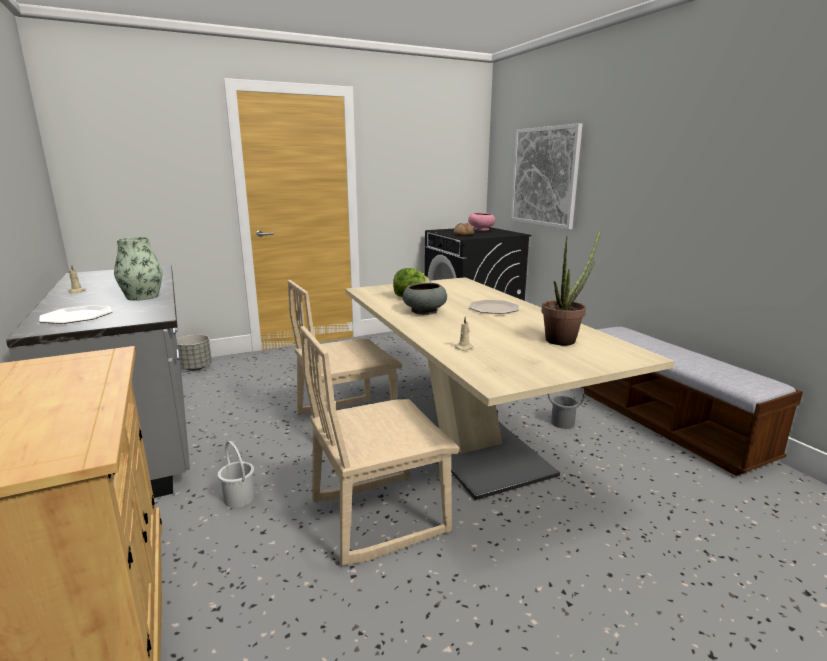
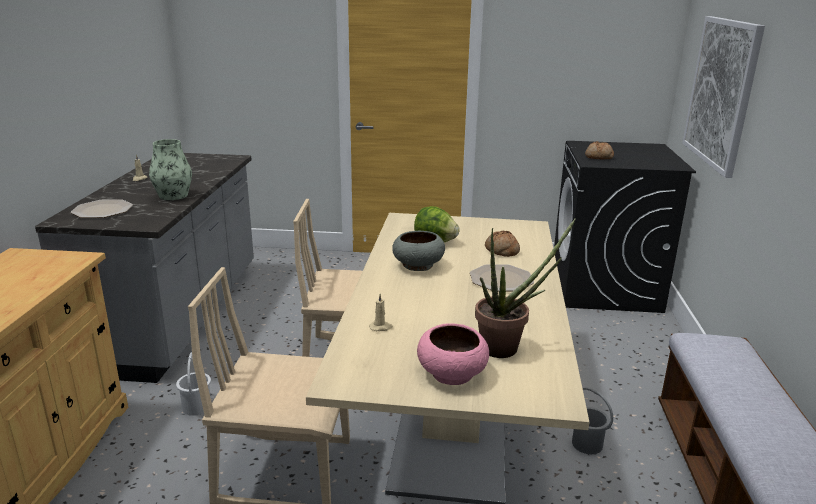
camera: 30 degrees right, 5 degrees up
grey planter [177,335,212,371] -> none
pink bowl [468,213,495,231] -> pink bowl moved to [417,323,489,385]
none -> bread [485,231,520,257]

